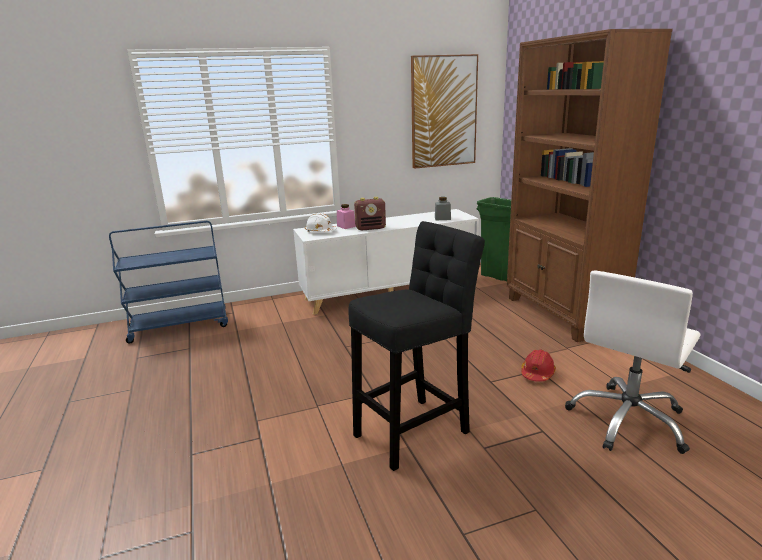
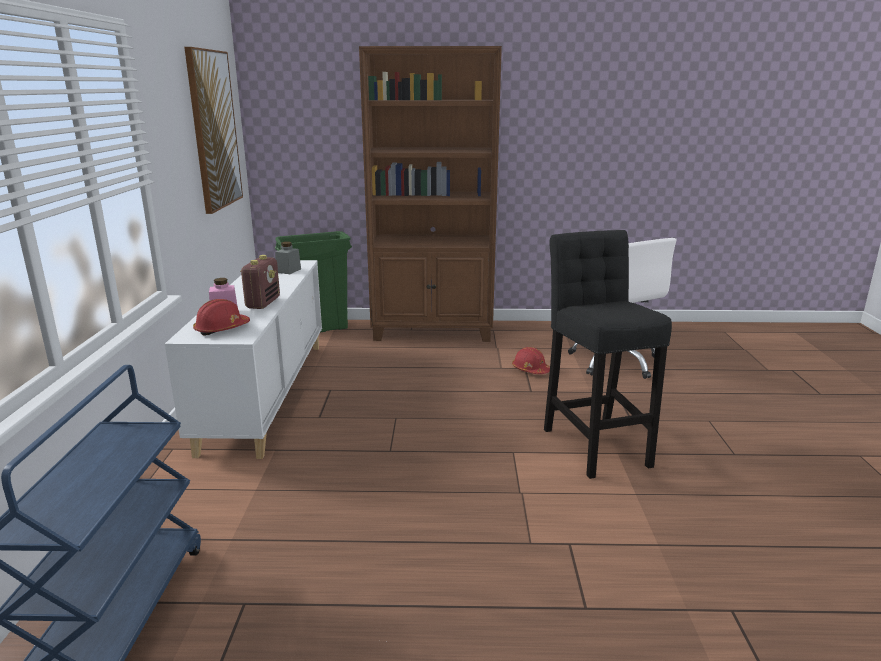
camera: 70 degrees left, 0 degrees up
white hard hat [305,213,337,232] -> red hard hat [193,299,250,336]

